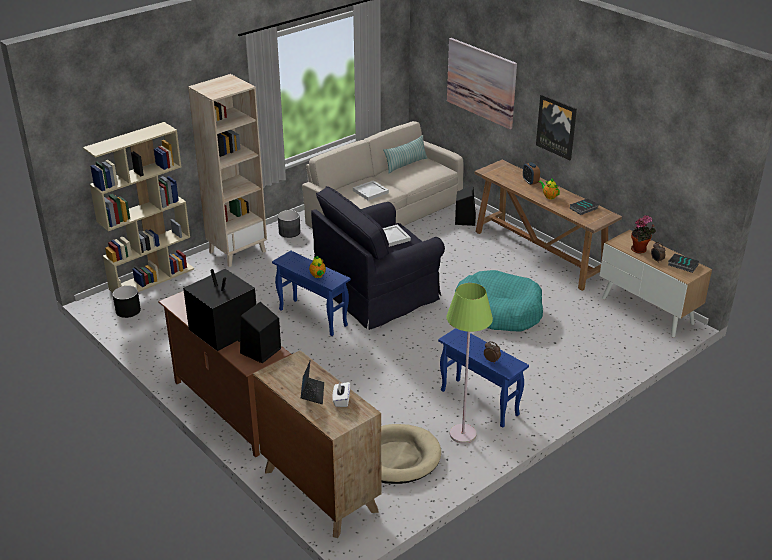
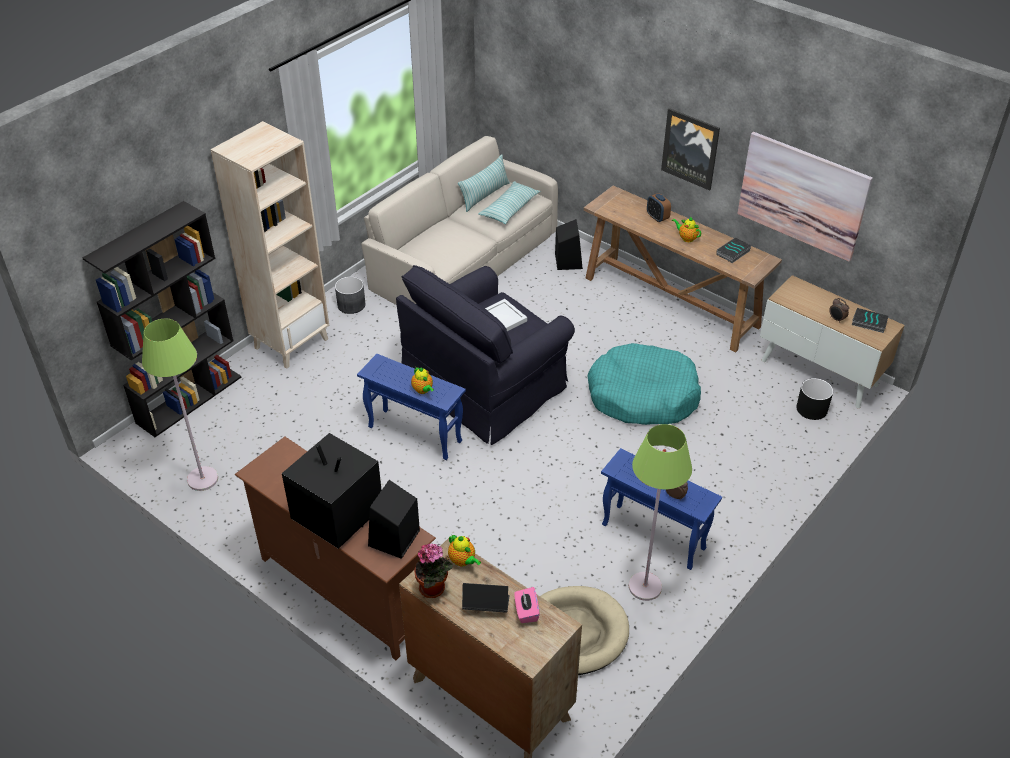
camera: 10 degrees left, 10 degrees up
beige bookcase [83,122,194,293] -> black bookcase [82,201,242,437]
black planter [112,286,141,318] -> black planter moved to [796,378,833,420]
laptop [301,361,324,404] -> laptop turned 75 degrees counterclockwise [462,583,510,613]
white tissue box [332,382,350,407] -> pink tissue box [515,587,540,623]
white tray [353,180,389,201] -> none
picture [447,38,517,129] -> picture moved to [737,132,873,261]
potted plant [631,215,656,253] -> potted plant moved to [414,544,453,598]
none -> green floor lamp [142,319,218,491]
none -> teapot [448,534,481,567]
none -> pillow [478,181,541,224]

